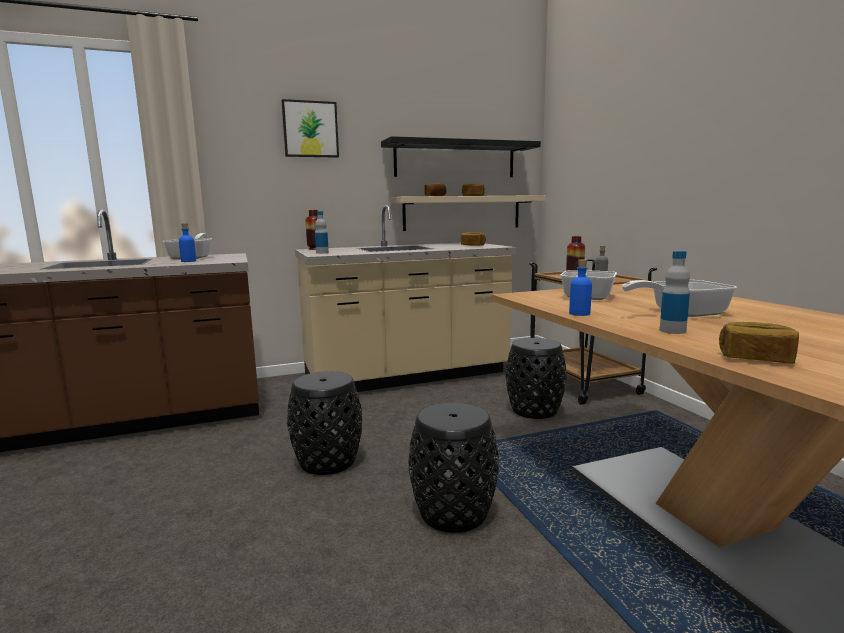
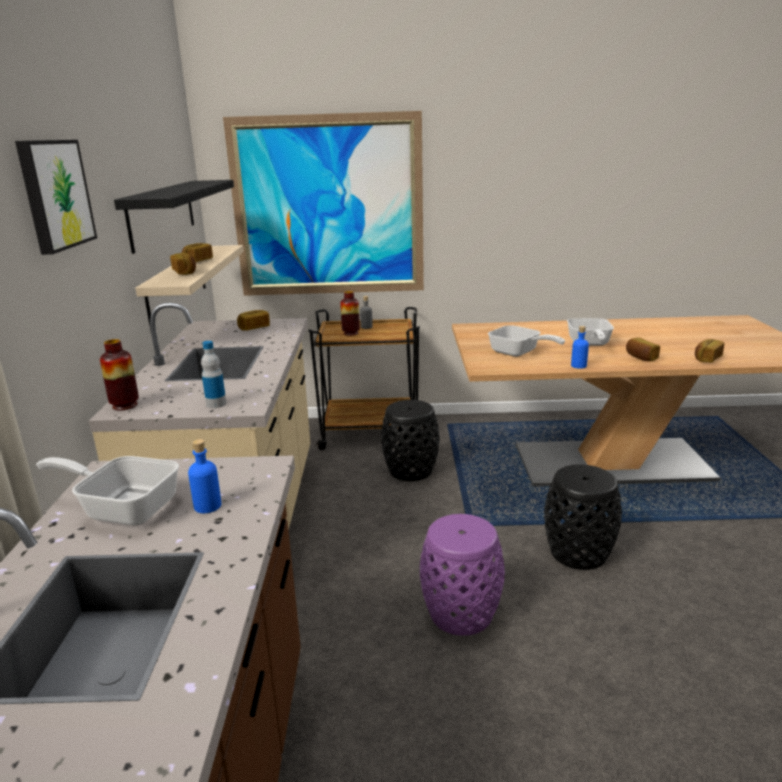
camera: 70 degrees left, 10 degrees up
black stool [287,371,362,475] -> purple stool [420,514,505,636]
bottle [660,251,690,334] -> bread [626,338,660,362]
none -> picture [223,111,424,296]

